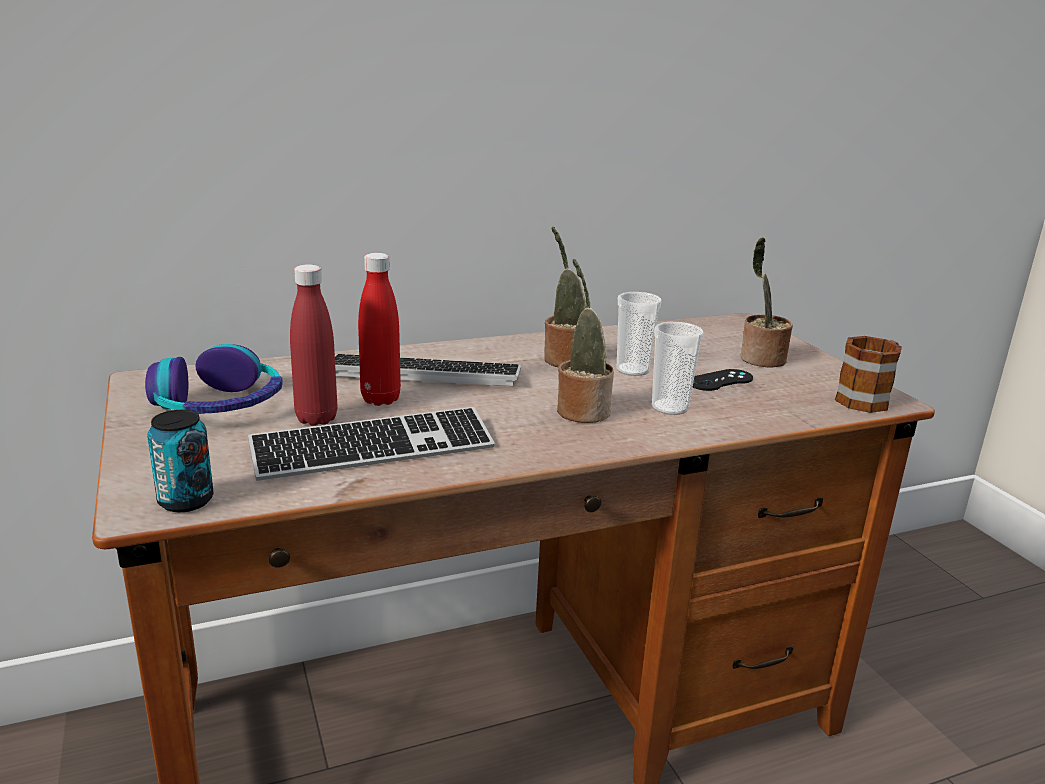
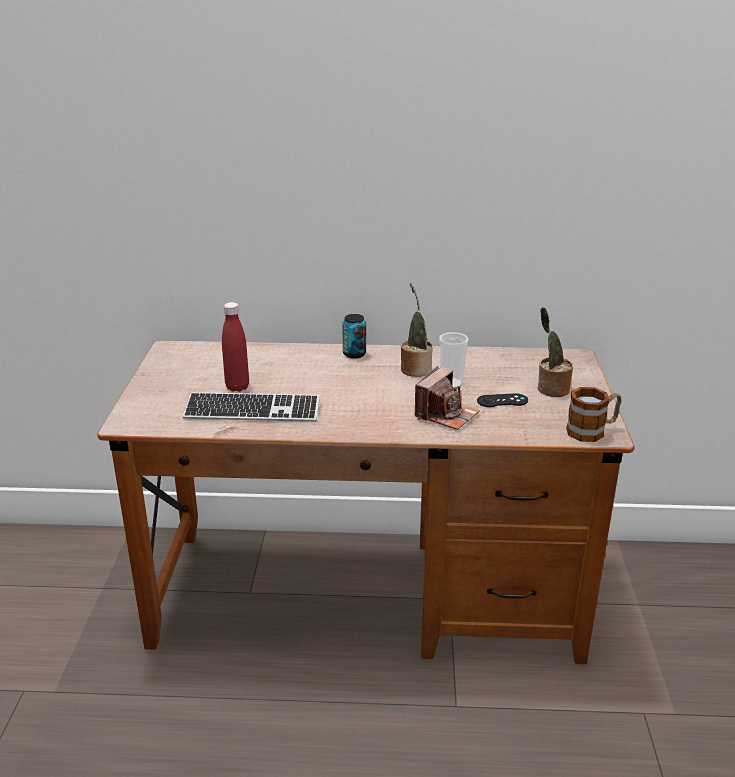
camera: 25 degrees right, 5 degrees up
headphones [145,344,283,414] -> none
can [147,410,214,512] -> can moved to [342,314,366,359]
keyboard [335,354,521,386] -> none
red bottle [358,253,401,406] -> none
potted plant [557,259,614,423] -> none
cup [652,322,704,415] -> camera [414,366,480,430]

